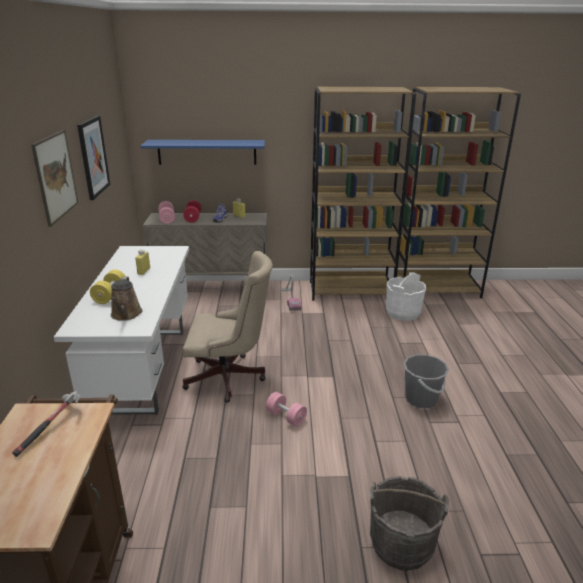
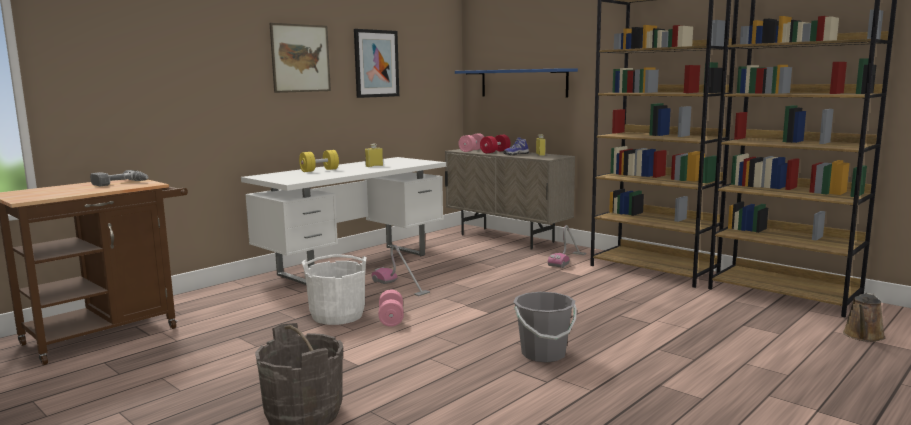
camera: 45 degrees right, 15 degrees down
hammer [12,391,80,457] -> power drill [90,170,149,186]
brown watering can [111,276,142,321] -> brown watering can moved to [843,293,886,342]
beige office chair [182,251,273,403] -> vacuum cleaner [372,245,430,296]
white bucket [386,272,426,321] -> white bucket moved to [302,254,367,325]

